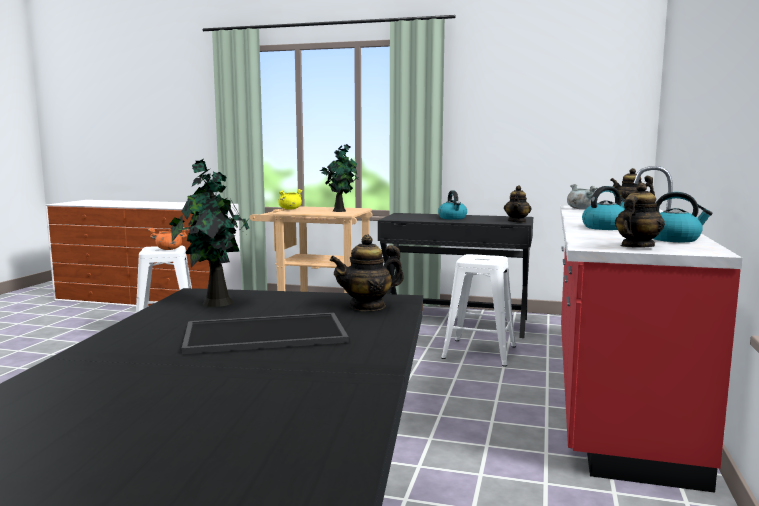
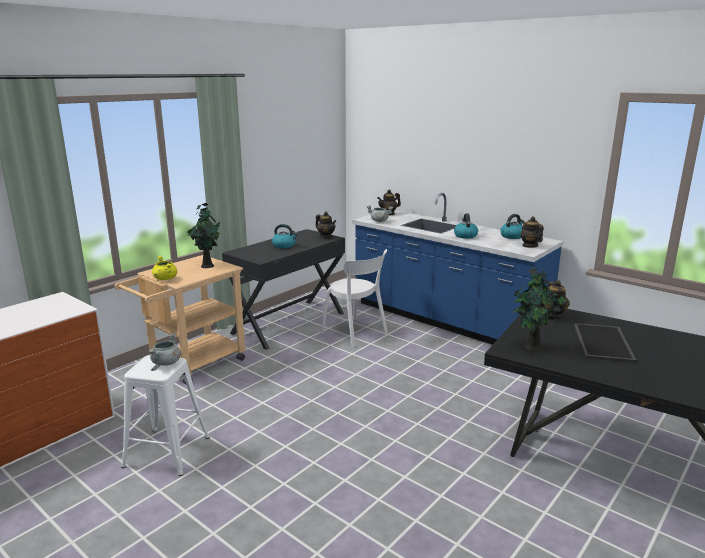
camera: 65 degrees left, 10 degrees up
orange cooking pot [148,227,188,250] -> grey cooking pot [149,333,181,366]
white stool [441,254,516,367] -> white chair [321,249,388,348]
red counter [560,166,743,493] -> blue counter [352,193,563,345]

